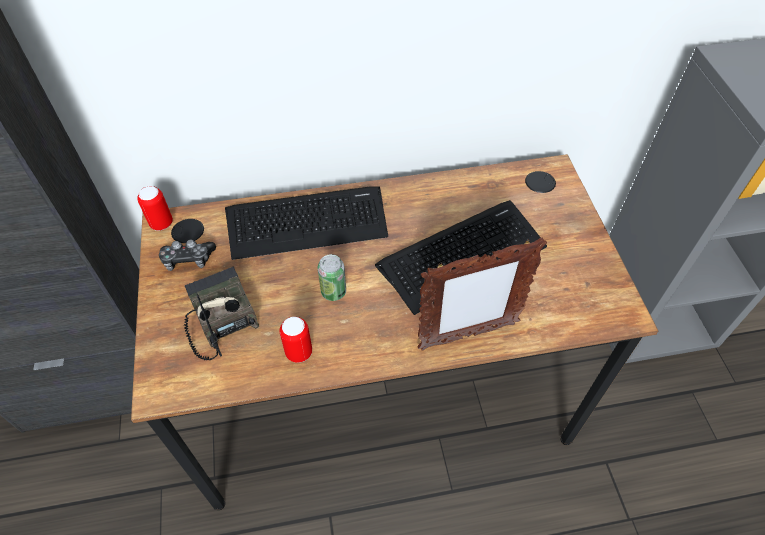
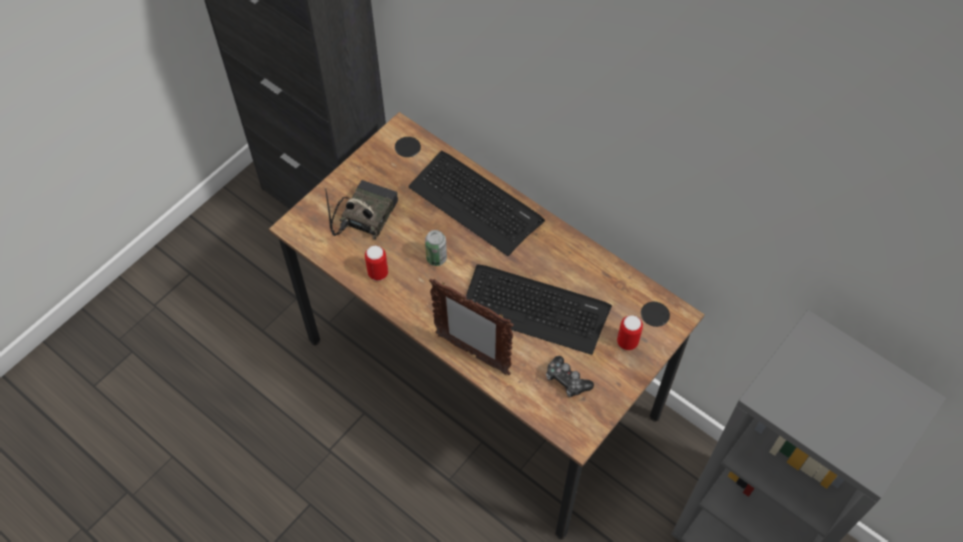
camera: 50 degrees right, 5 degrees up
can [137,186,173,231] -> can moved to [617,315,643,350]
game controller [159,239,216,271] -> game controller moved to [546,356,594,397]

